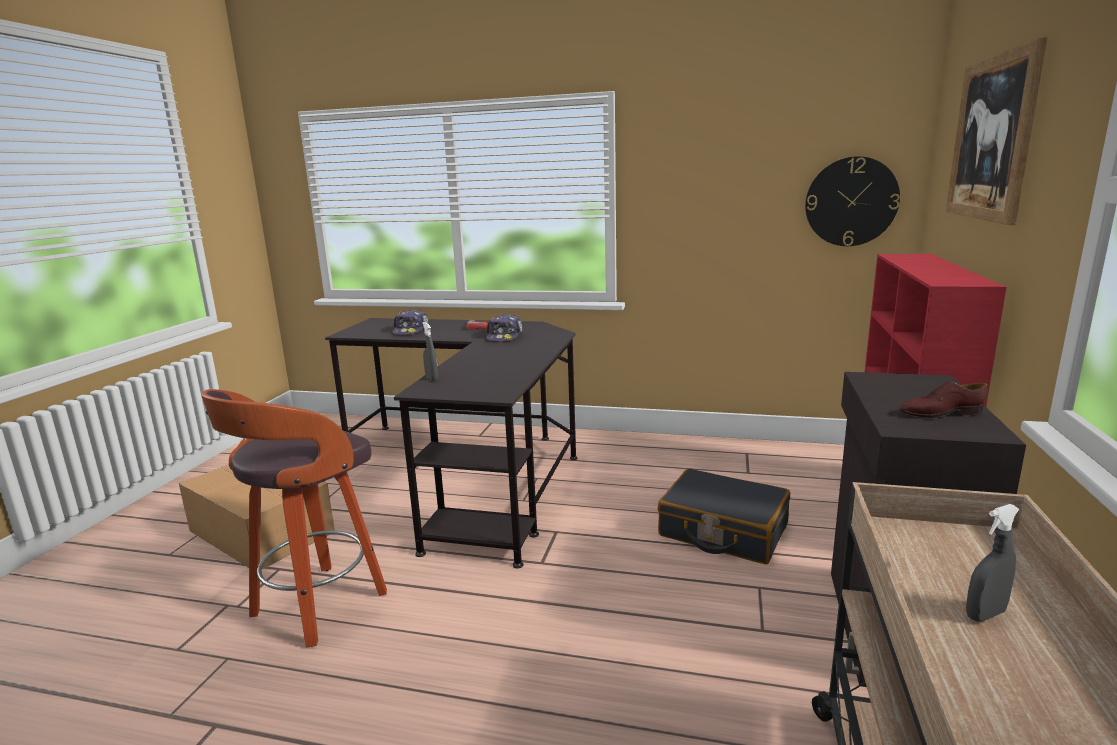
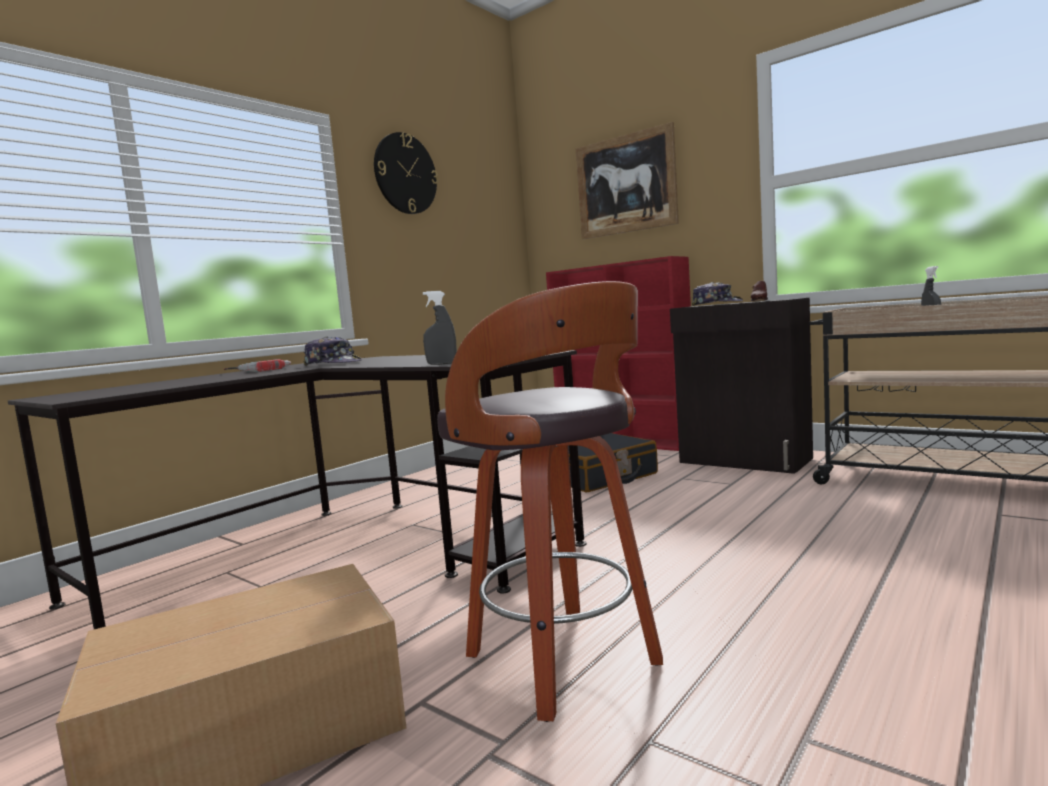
camera: 65 degrees left, 10 degrees down
cap [392,309,429,335] -> cap moved to [692,282,743,306]
wall clock [805,156,900,246] -> wall clock moved to [374,132,438,214]

